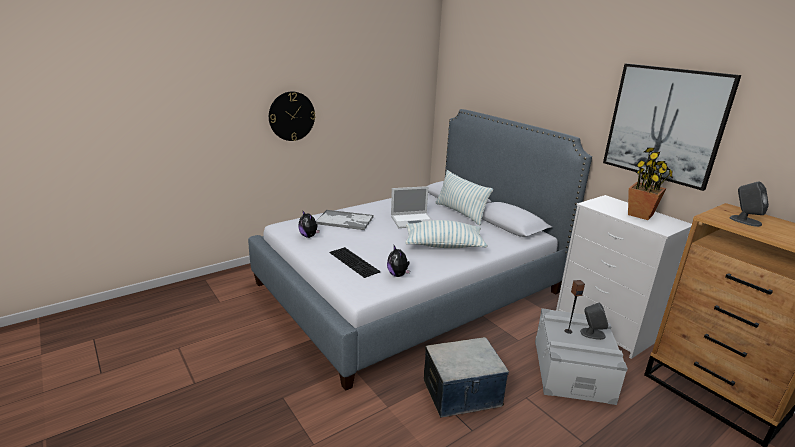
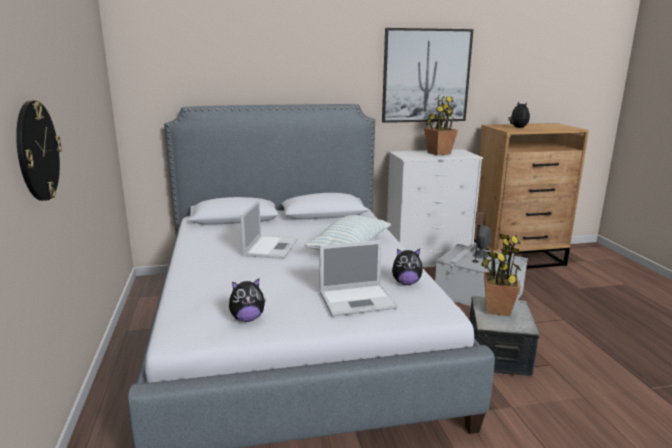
camera: 65 degrees left, 5 degrees down
tray [316,210,374,230] -> none
keyboard [329,247,381,278] -> laptop [319,240,397,316]
pillow [435,170,493,225] -> none
grey speaker [729,181,769,227] -> plush toy [508,101,530,128]
none -> potted plant [481,234,522,316]

